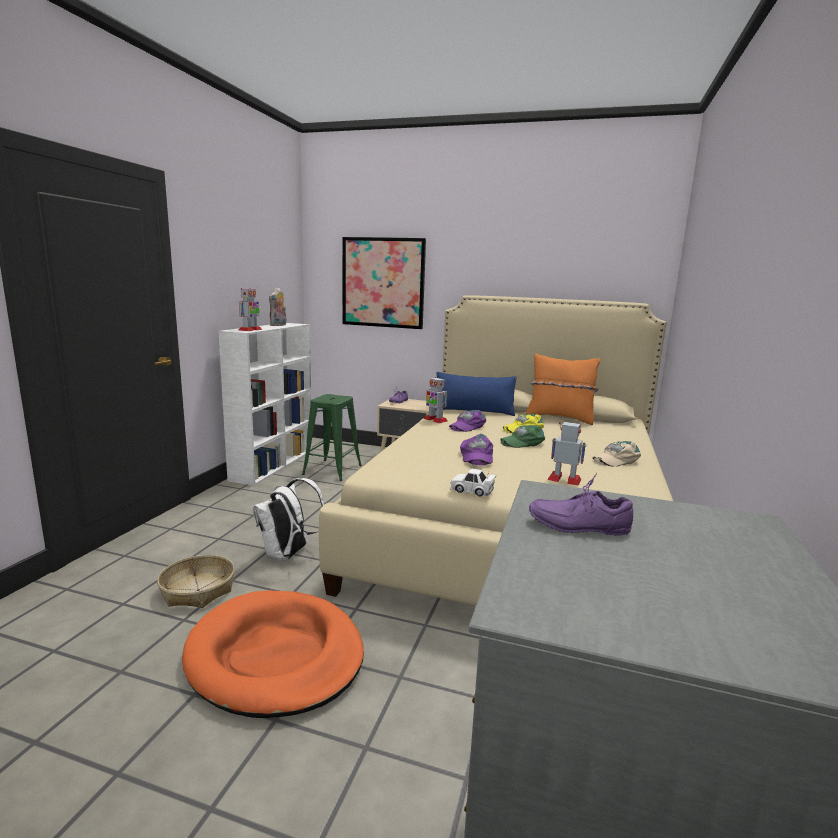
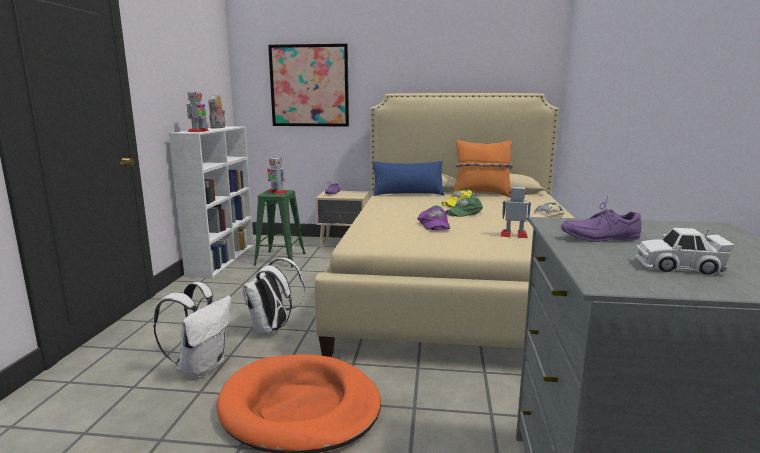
camera: 10 degrees left, 0 degrees up
basket [157,555,235,608] -> white backpack [153,282,231,378]
toy robot [424,377,448,423] -> toy robot moved to [268,157,287,194]
purple cap [449,410,486,432] -> none
white toy car [450,469,496,496] -> white toy car moved to [635,228,735,275]

